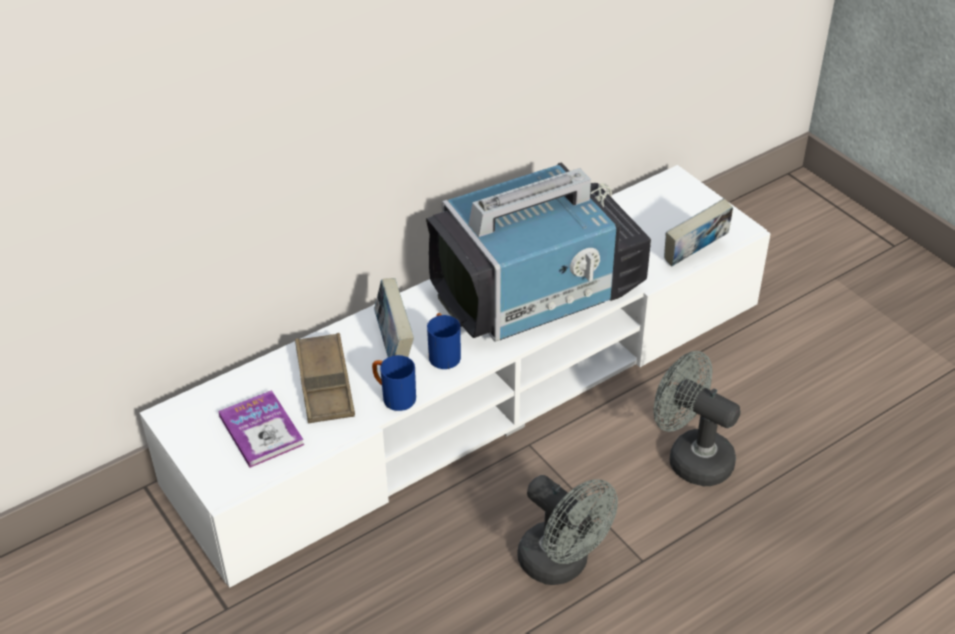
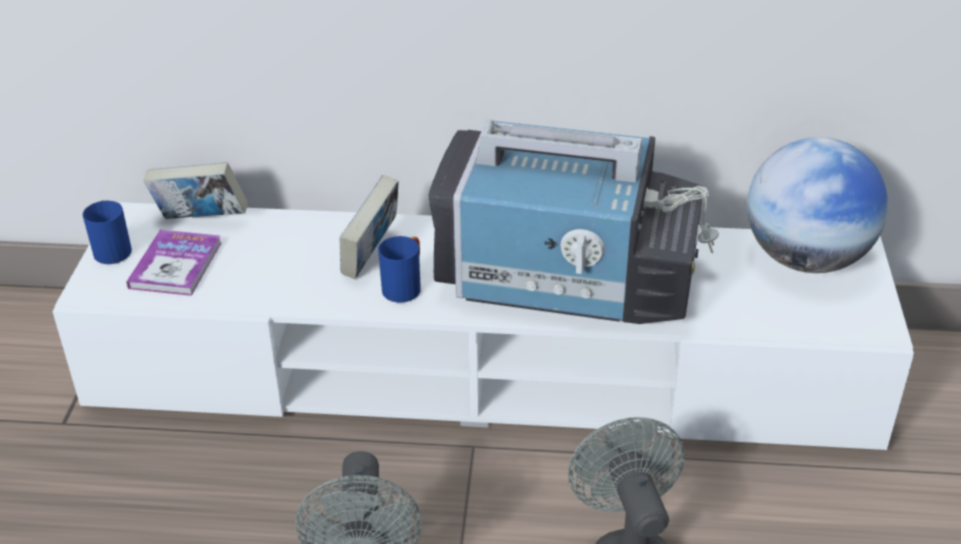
camera: 40 degrees right, 5 degrees down
brown tray [295,333,355,423] -> none
blue mug [372,355,416,411] -> blue mug moved to [83,200,132,264]
book [664,198,733,266] -> book moved to [144,162,248,219]
none -> globe [747,137,888,273]

